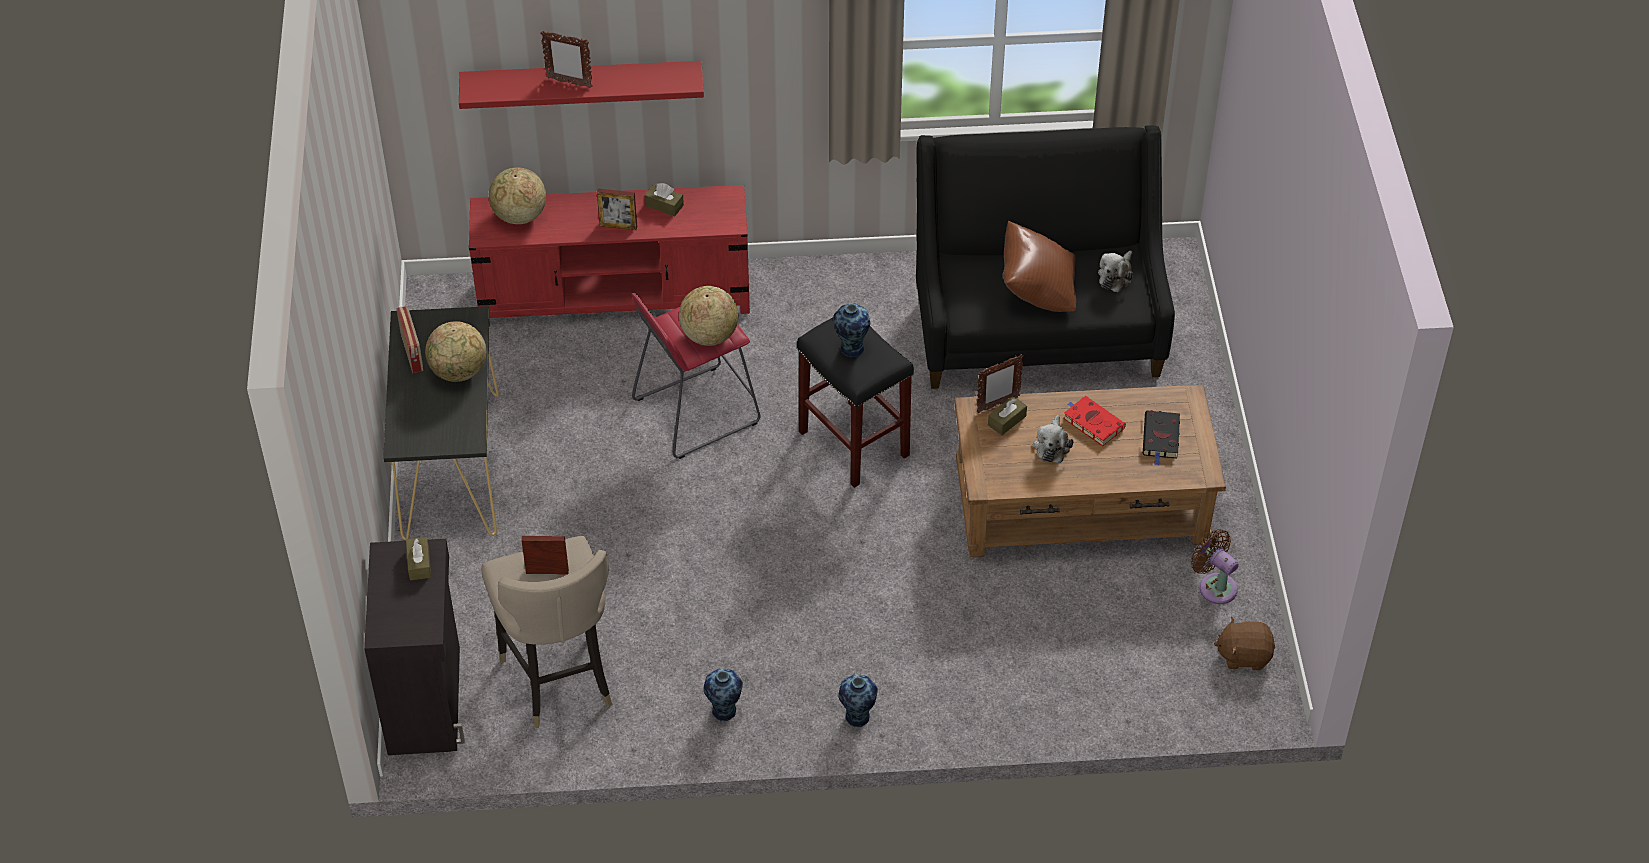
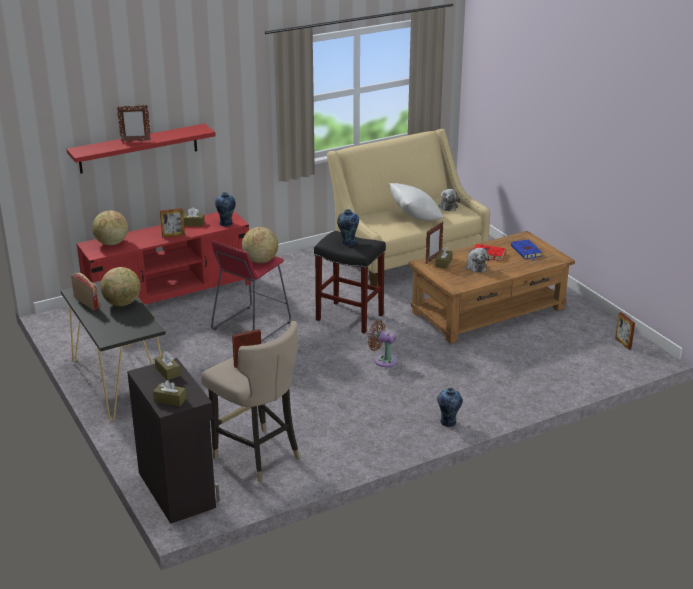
camera: 25 degrees left, 20 degrees down
vase [703,668,743,721] -> vase moved to [215,192,236,227]
black sofa [916,125,1175,389] -> beige sofa [327,129,490,287]
brown pillow [1003,220,1076,312] -> white pillow [389,183,443,221]
black book [1143,410,1180,465] -> blue book [511,239,542,261]
brown fan [1191,529,1239,604] -> brown fan moved to [368,320,397,367]
brown plush toy [1214,617,1275,670] -> picture frame [615,312,635,350]
none -> brown tissue box [153,380,186,406]

